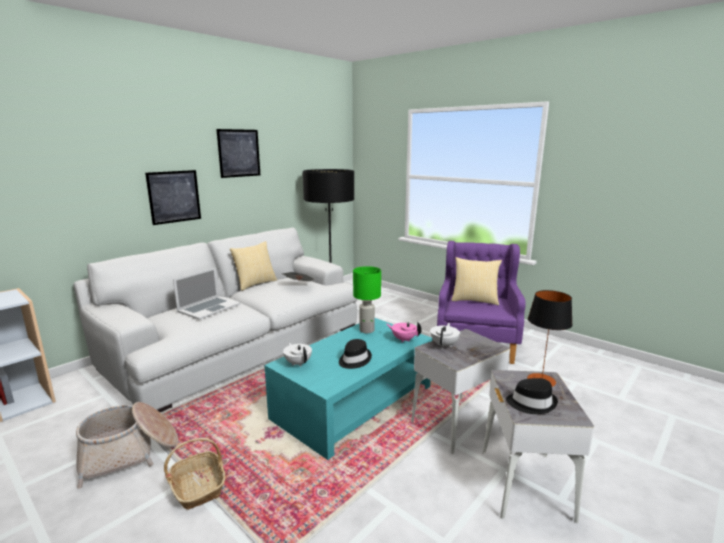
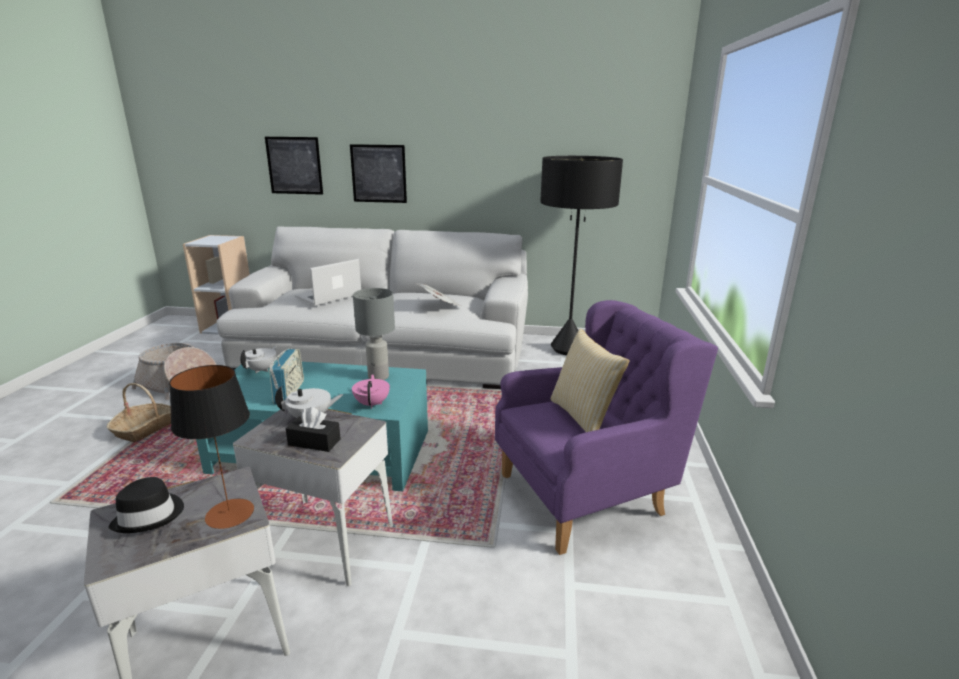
camera: 55 degrees right, 5 degrees up
laptop [173,268,240,320] -> laptop turned 135 degrees clockwise [295,259,361,306]
picture [216,129,260,178] -> picture moved to [265,137,323,195]
pillow [230,241,277,291] -> none
black hat [339,339,372,369] -> radio [269,348,304,404]
green table lamp [353,266,381,333] -> grey table lamp [353,288,395,380]
none -> black tissue box [286,407,341,452]

